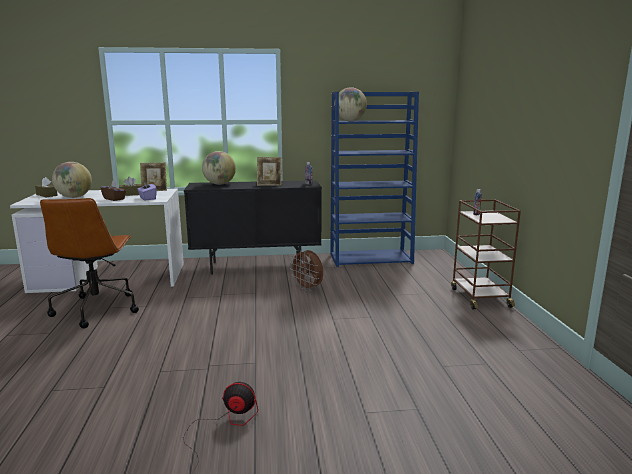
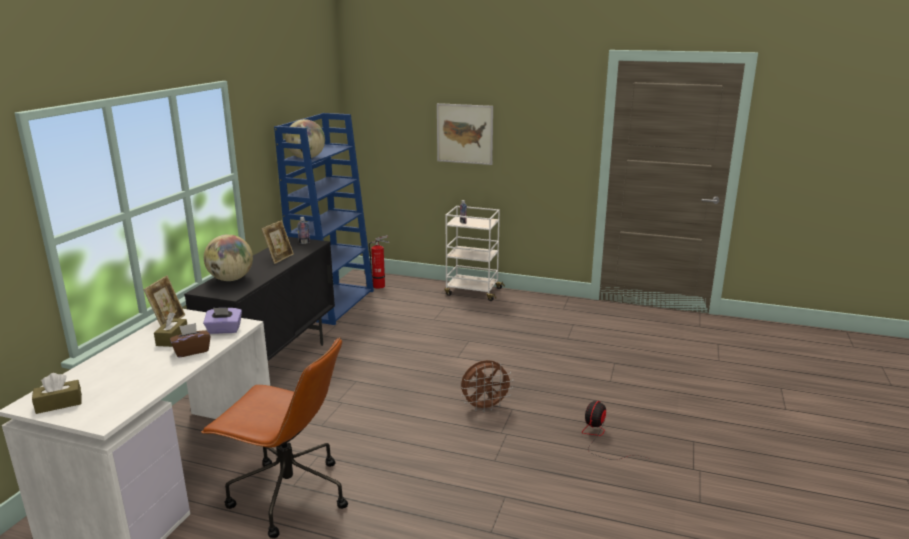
camera: 65 degrees left, 5 degrees up
globe [52,162,92,198] -> none
brown fan [290,249,323,291] -> brown fan moved to [461,360,513,412]
brown cart [451,199,521,309] -> white cart [445,206,505,301]
none -> fire extinguisher [369,235,389,289]
none -> picture [437,103,493,165]

